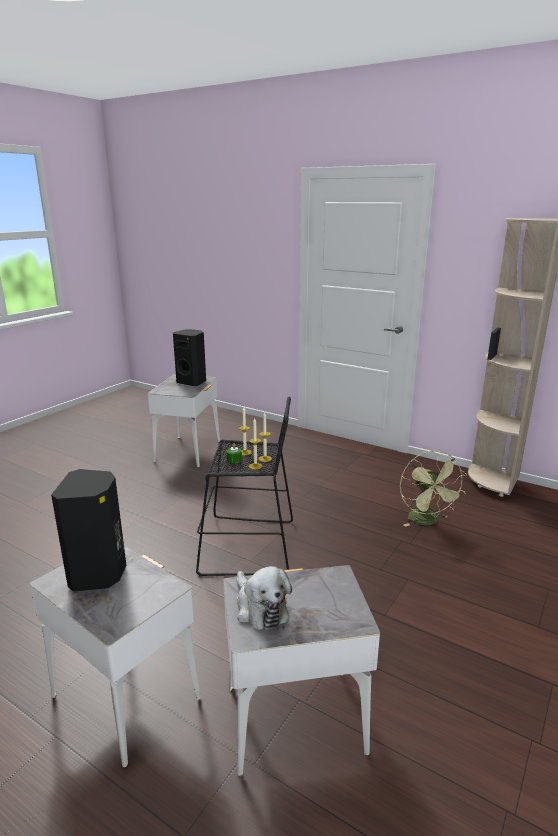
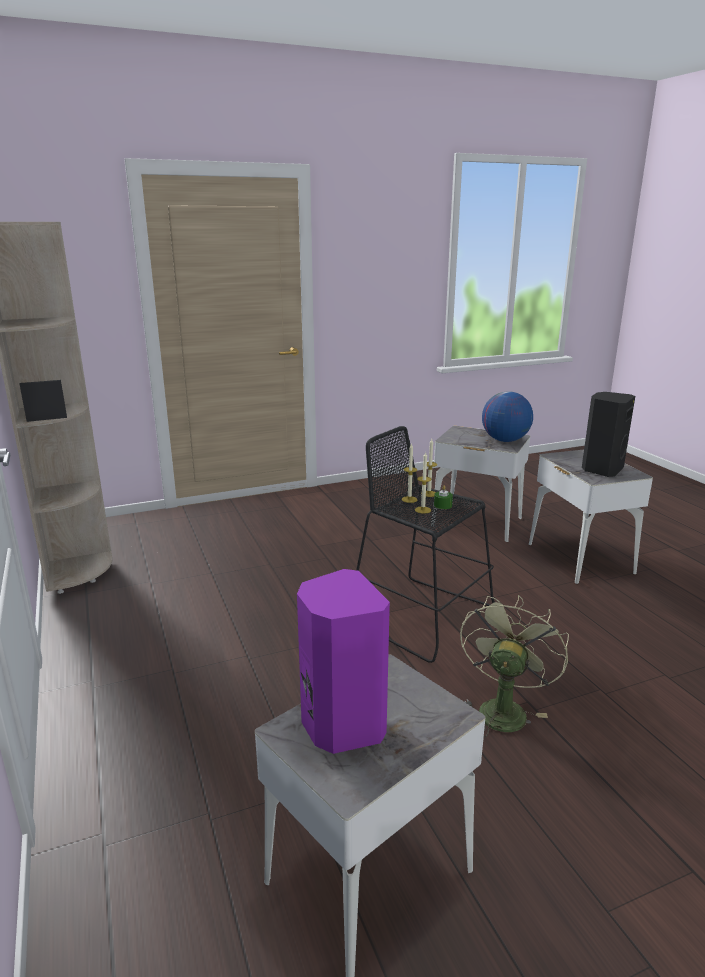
camera: 145 degrees left, 0 degrees up
black speaker [173,329,206,386] -> purple speaker [297,569,390,754]
plush toy [237,566,292,631] -> globe [482,391,533,442]
green fan [400,450,467,527] -> green fan moved to [460,595,569,737]

